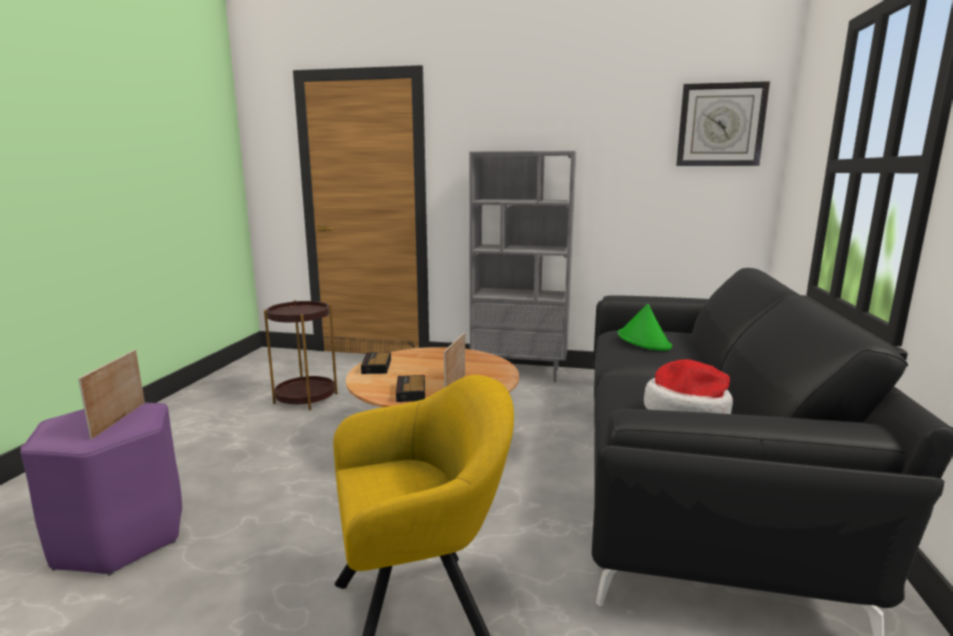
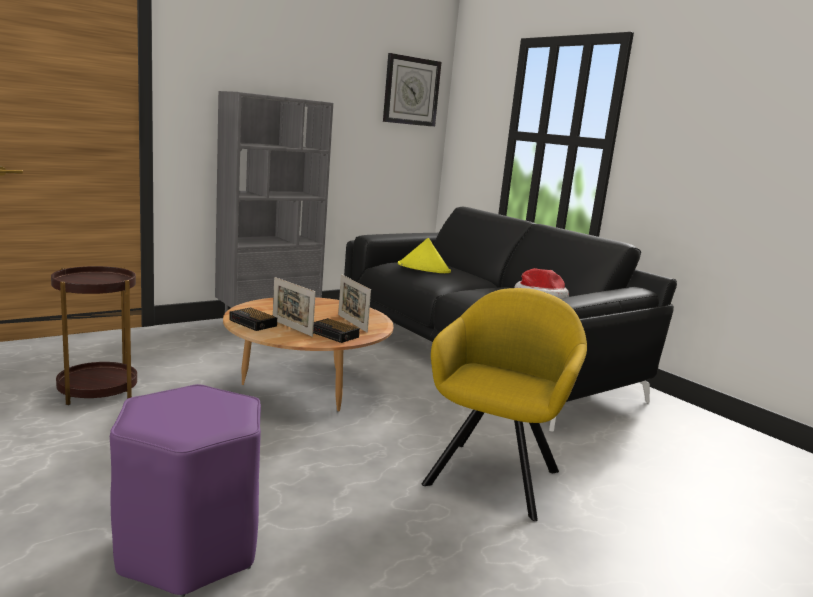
camera: 50 degrees left, 0 degrees up
picture frame [78,349,145,440] -> picture frame moved to [273,277,316,337]
green hat [618,304,672,351] -> yellow hat [398,238,451,273]

